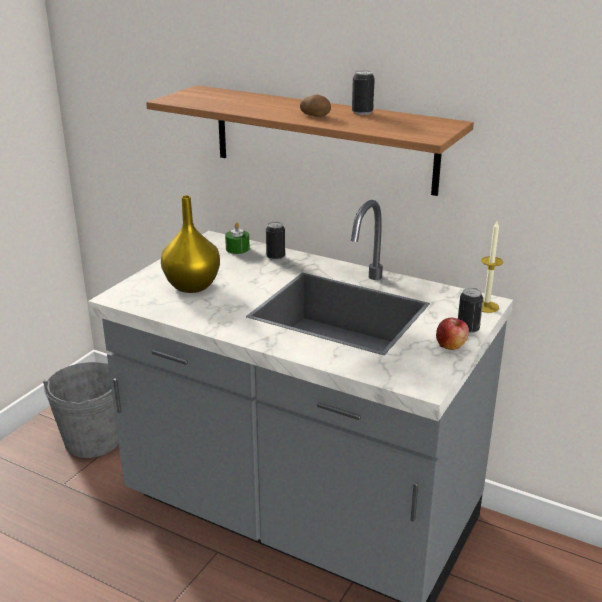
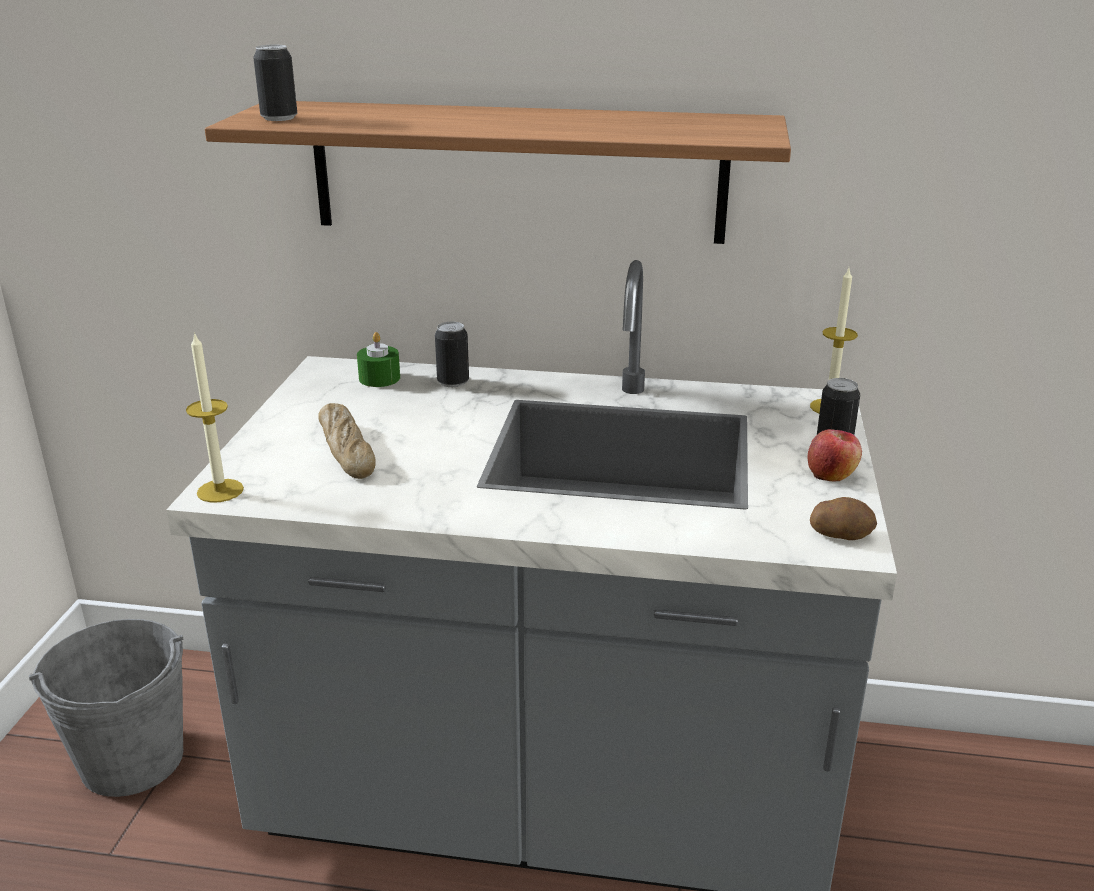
camera: 20 degrees left, 0 degrees up
yellow vase [161,195,220,293] -> bread [318,403,376,479]
potato [300,94,331,117] -> potato moved to [810,497,877,540]
can [352,70,375,115] -> can moved to [253,45,297,121]
none -> candle [186,332,244,503]

